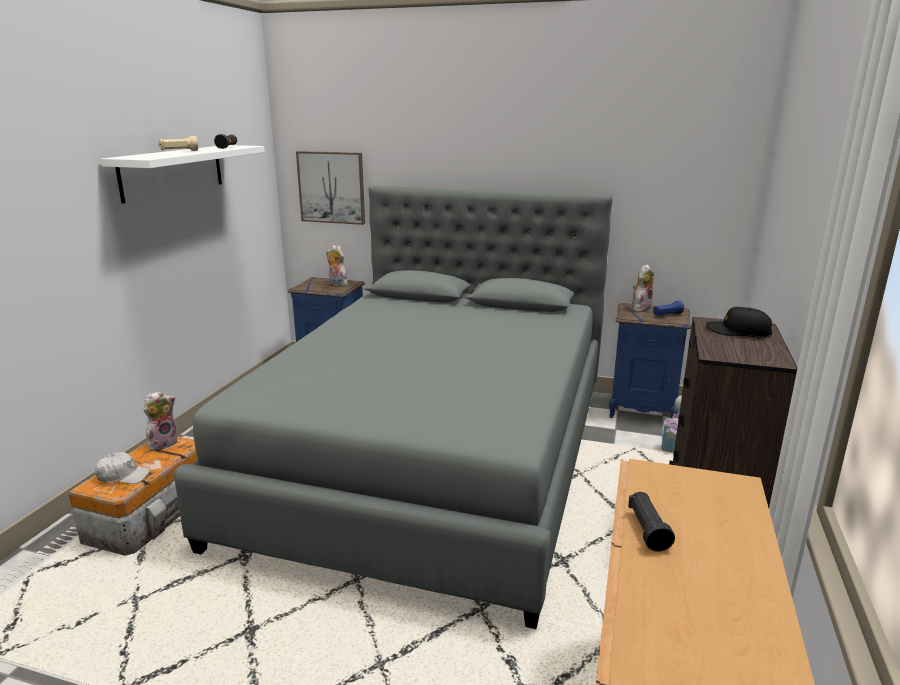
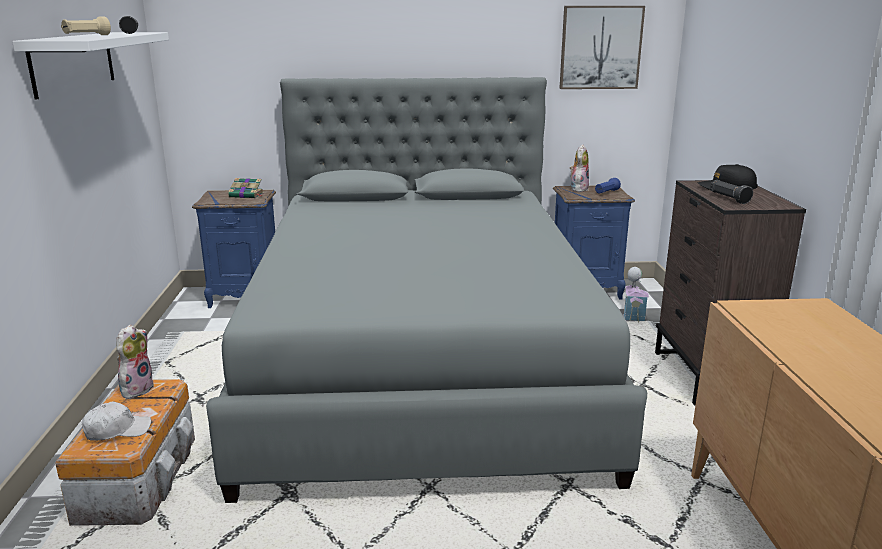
camera: 20 degrees left, 0 degrees up
picture [296,151,365,225] -> picture moved to [559,6,645,89]
plush toy [326,245,348,286] -> book [228,178,264,198]
black flashlight [628,492,675,552] -> black flashlight moved to [710,180,753,204]

